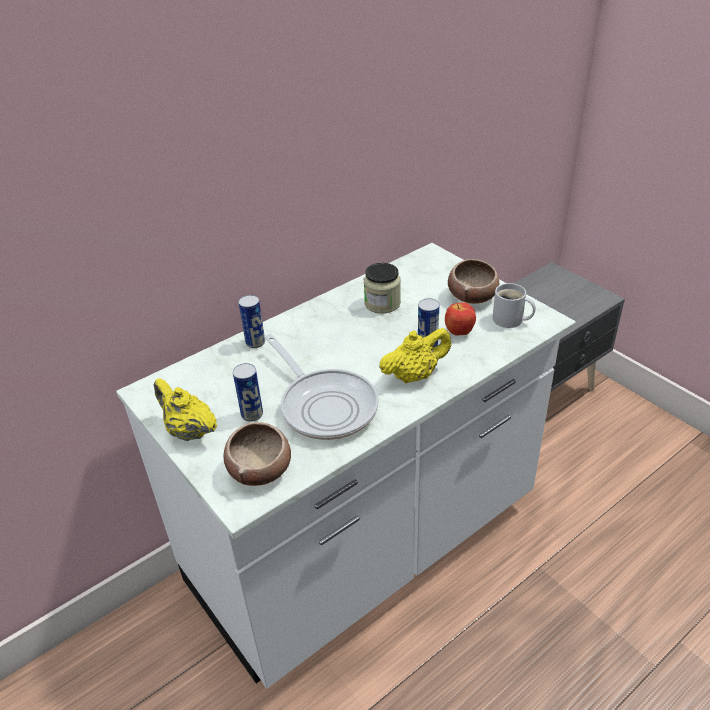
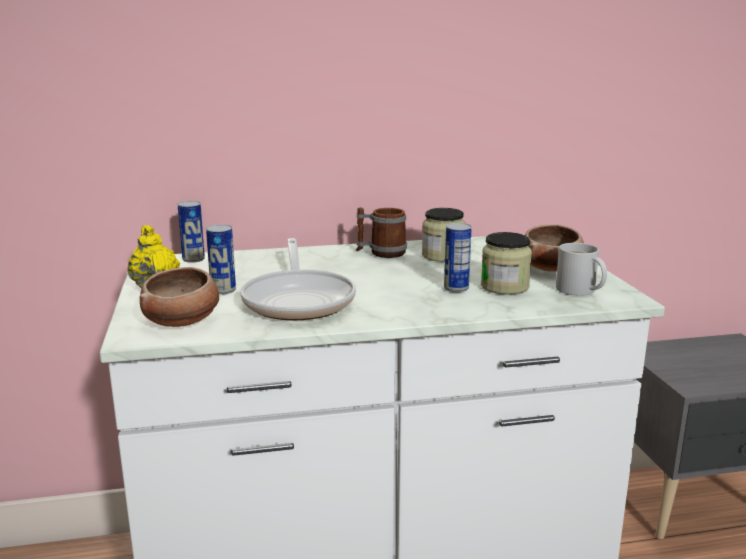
camera: 25 degrees right, 20 degrees down
can [238,295,265,348] -> can moved to [178,201,205,263]
yellow teapot [379,328,451,383] -> none
apple [445,303,476,336] -> jar [481,232,532,295]
none -> mug [356,207,407,258]

